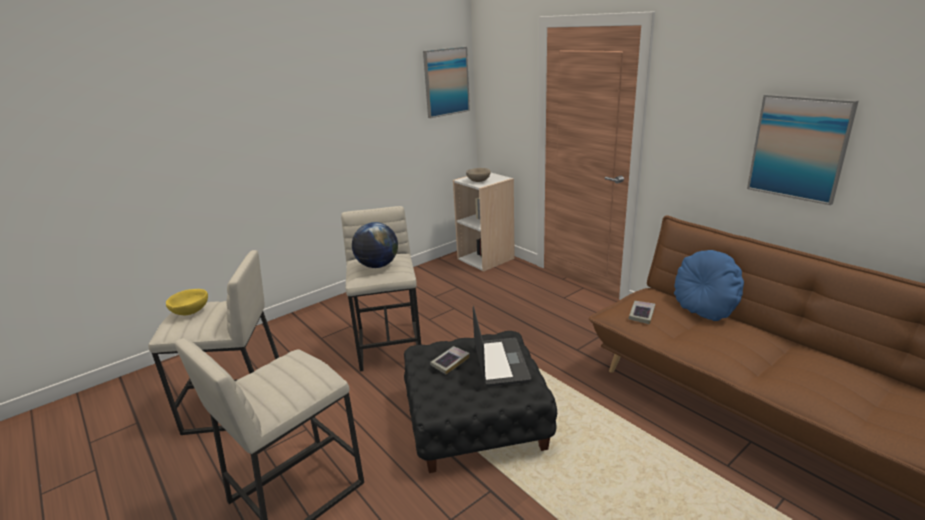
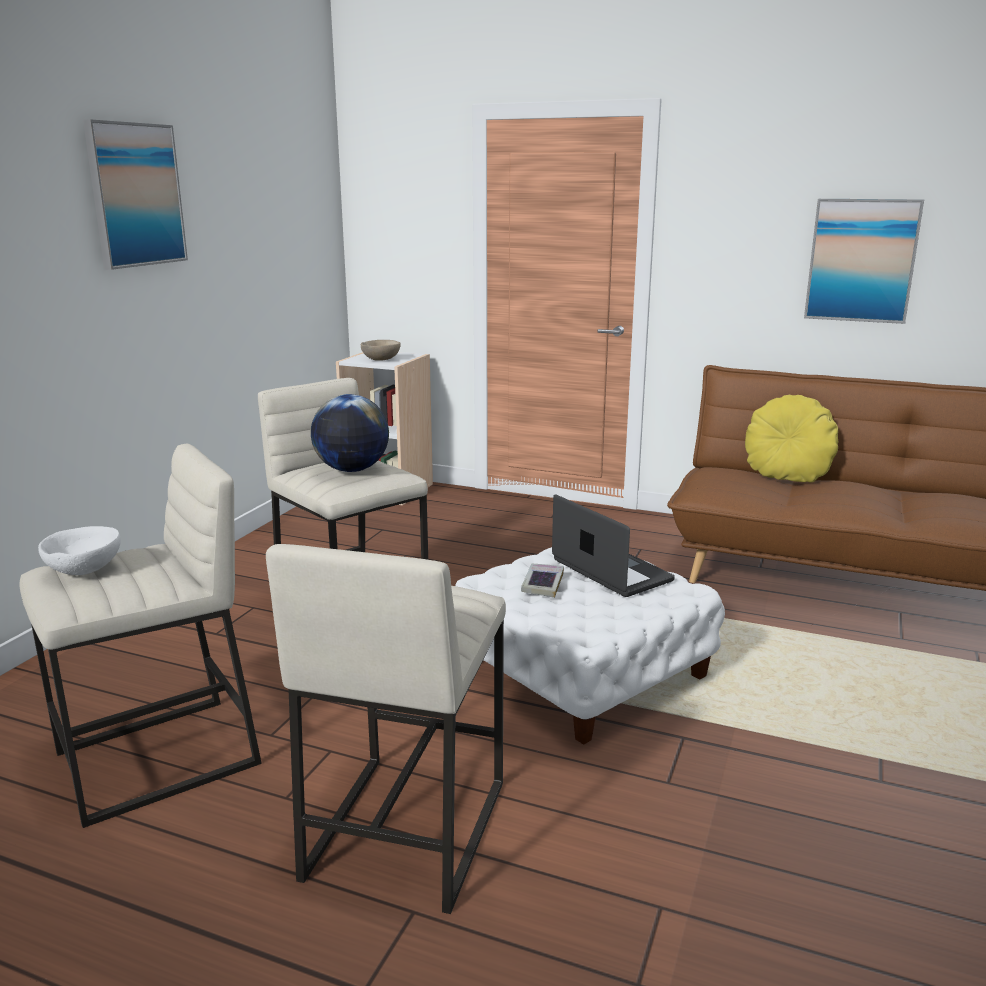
camera: 30 degrees left, 5 degrees down
yellow bowl [166,289,208,316] -> white bowl [38,526,121,575]
black ottoman [404,331,557,473] -> white ottoman [455,547,725,745]
picture [423,47,470,118] -> picture moved to [83,119,188,270]
book [629,301,655,324] -> none
blue pillow [674,250,744,321] -> yellow pillow [745,395,838,483]

